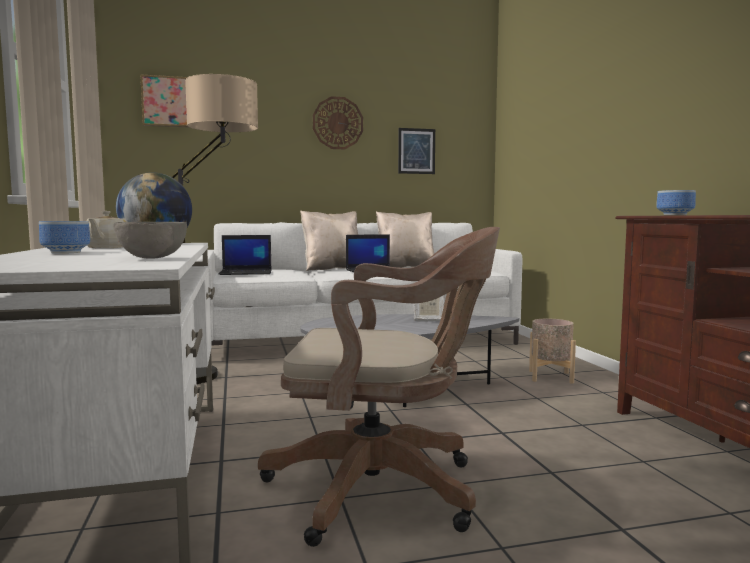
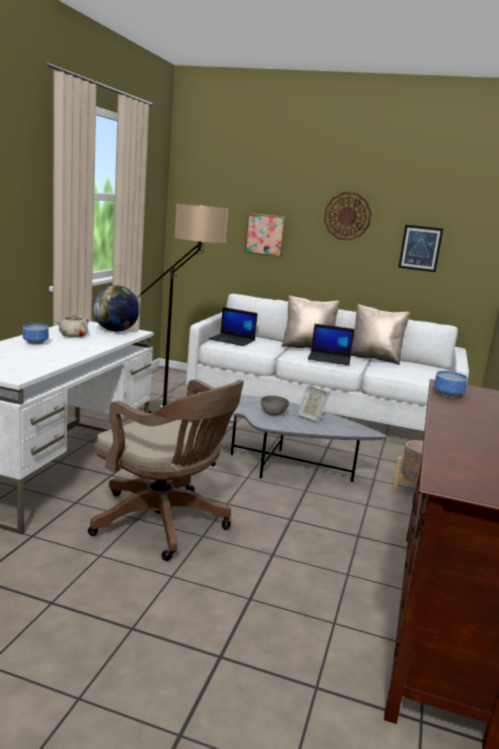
camera: 30 degrees right, 10 degrees up
grey bowl [114,222,187,259] -> grey bowl moved to [261,395,289,416]
picture [140,74,190,128] -> picture moved to [245,213,287,257]

